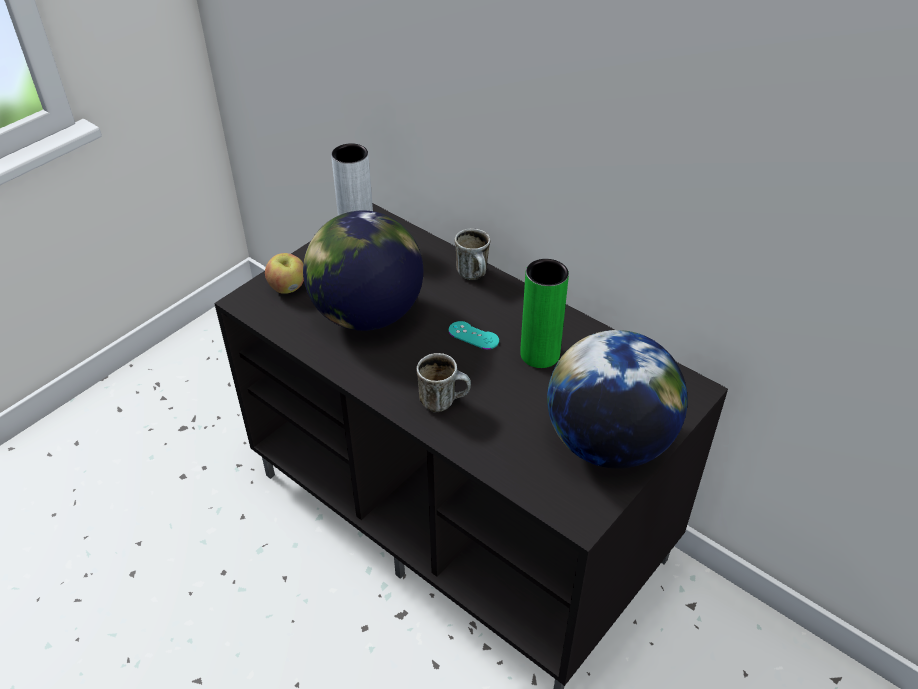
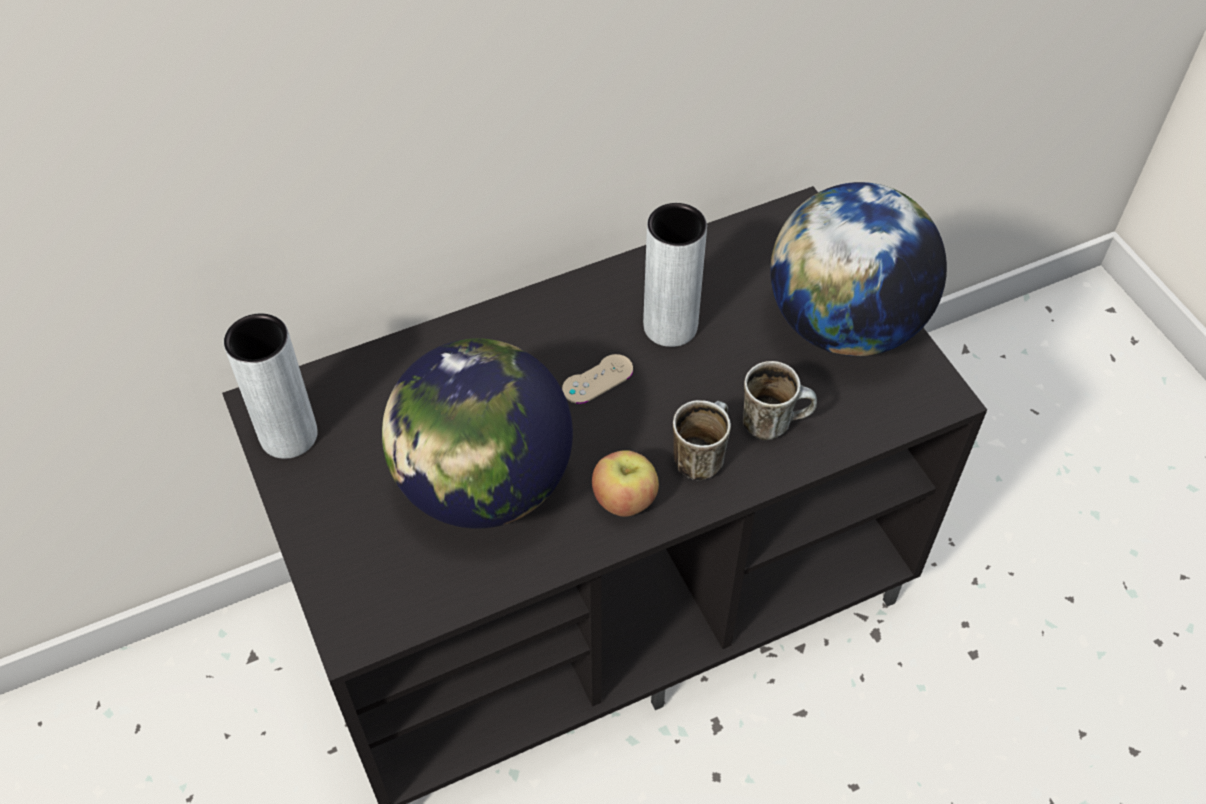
camera: 65 degrees left, 10 degrees up
apple [265,253,304,294] -> apple moved to [592,450,659,517]
turquoise game controller [449,321,499,349] -> beige game controller [562,354,633,404]
mug [455,229,490,280] -> mug moved to [743,361,817,440]
green vase [520,259,569,368] -> grey vase [643,203,707,347]

